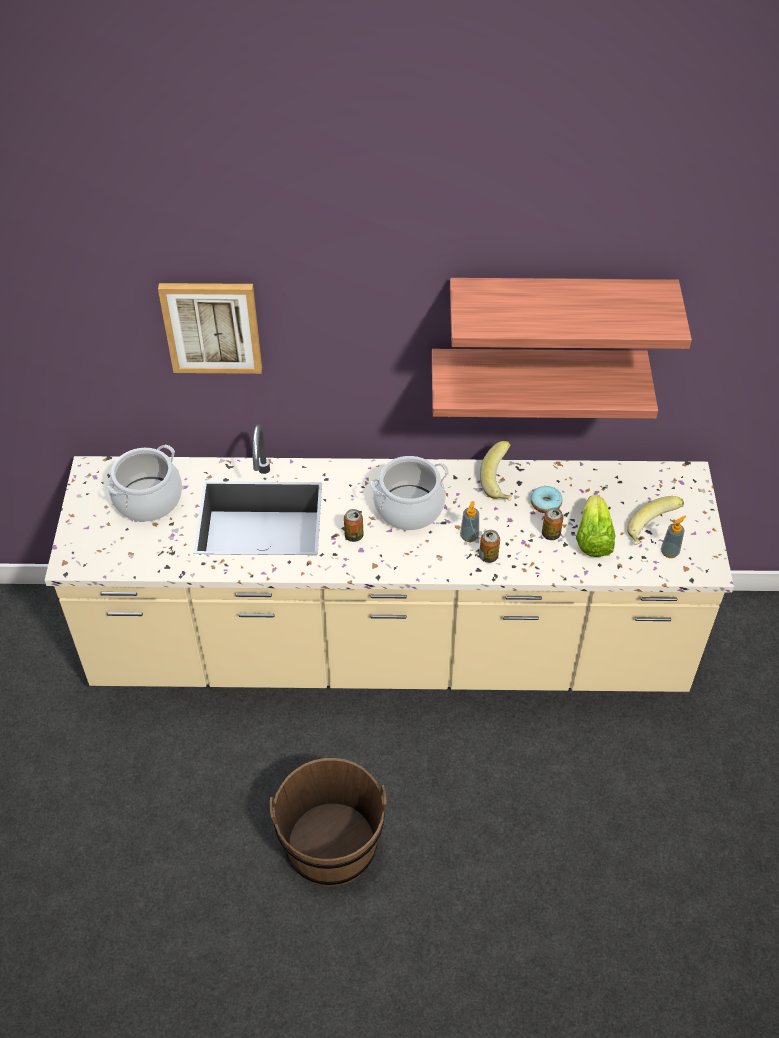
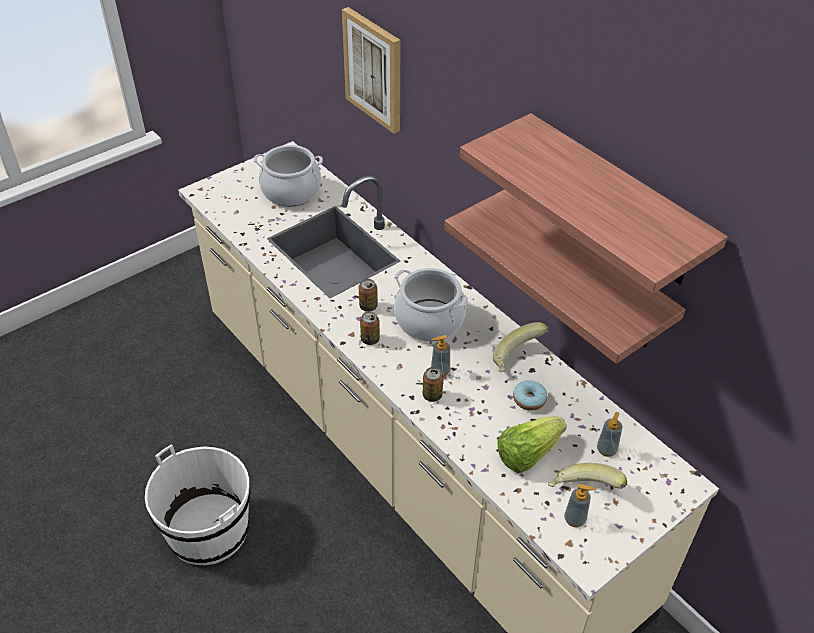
camera: 50 degrees right, 5 degrees down
brown bucket [270,758,387,887] -> white bucket [145,444,250,565]
can [542,508,564,540] -> can moved to [360,311,380,345]
none -> soap dispenser [597,412,623,457]

